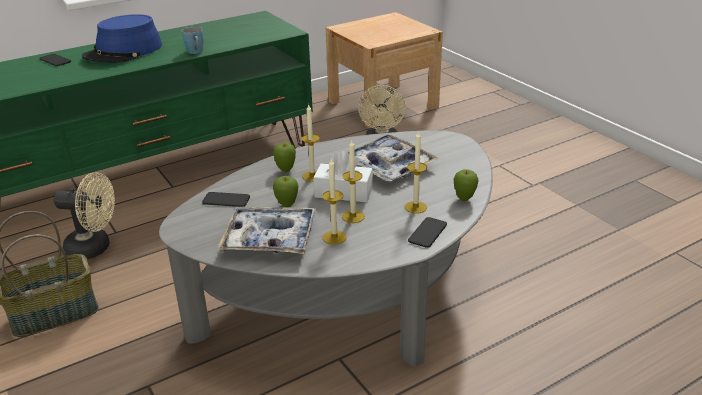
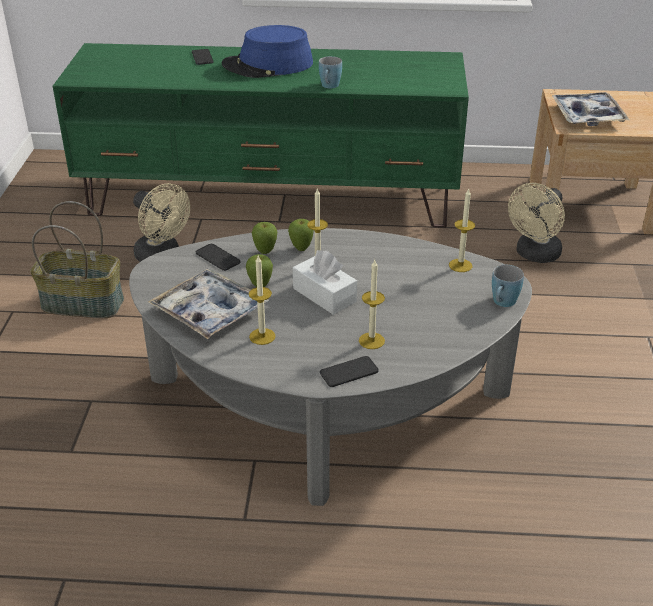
camera: 35 degrees right, 5 degrees up
candle [342,139,365,223] -> candle moved to [449,188,475,272]
tray [348,134,439,181] -> tray moved to [551,92,630,126]
apple [454,169,479,201] -> apple moved to [252,222,277,254]
none -> blue mug [492,265,524,307]

